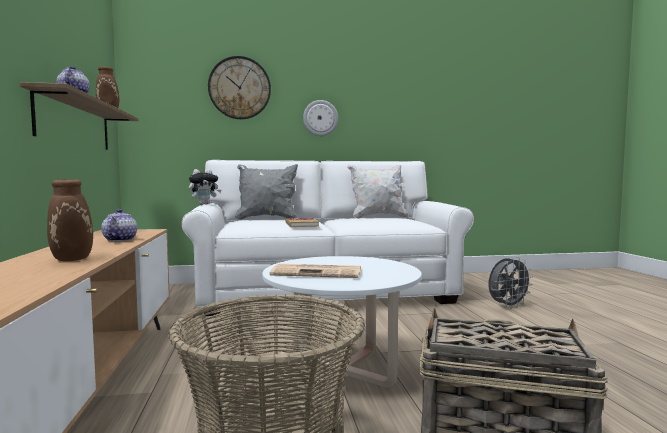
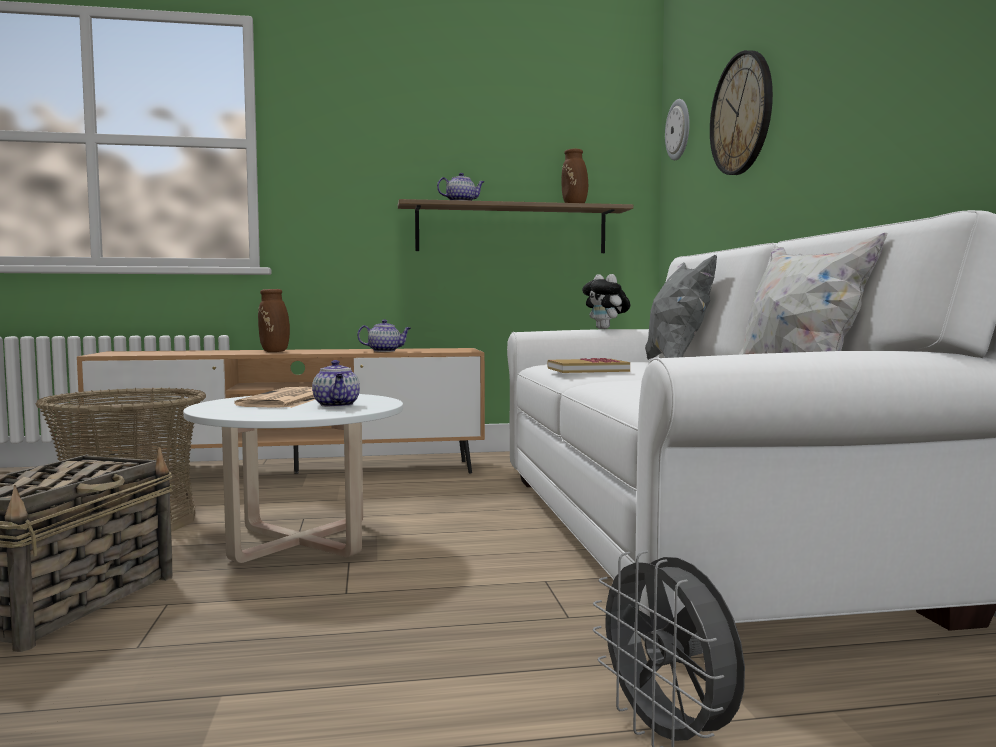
camera: 90 degrees right, 0 degrees up
wall clock [303,100,338,136] -> wall clock moved to [665,99,690,160]
none -> teapot [312,360,360,407]

